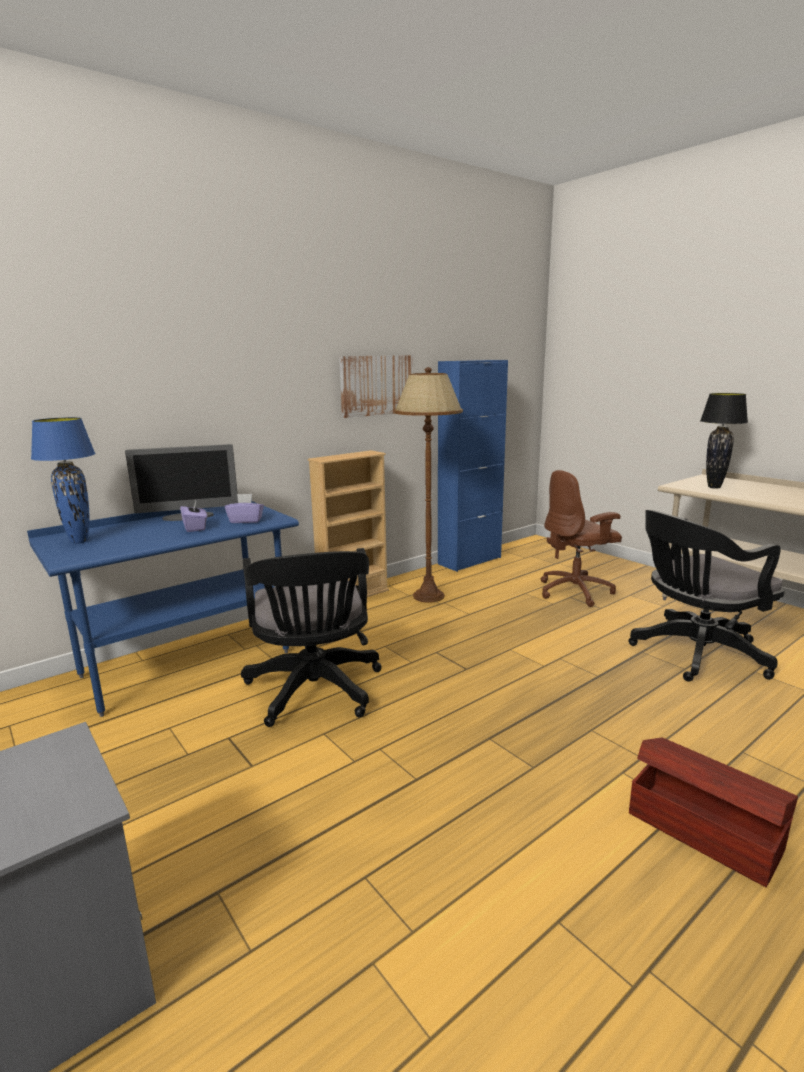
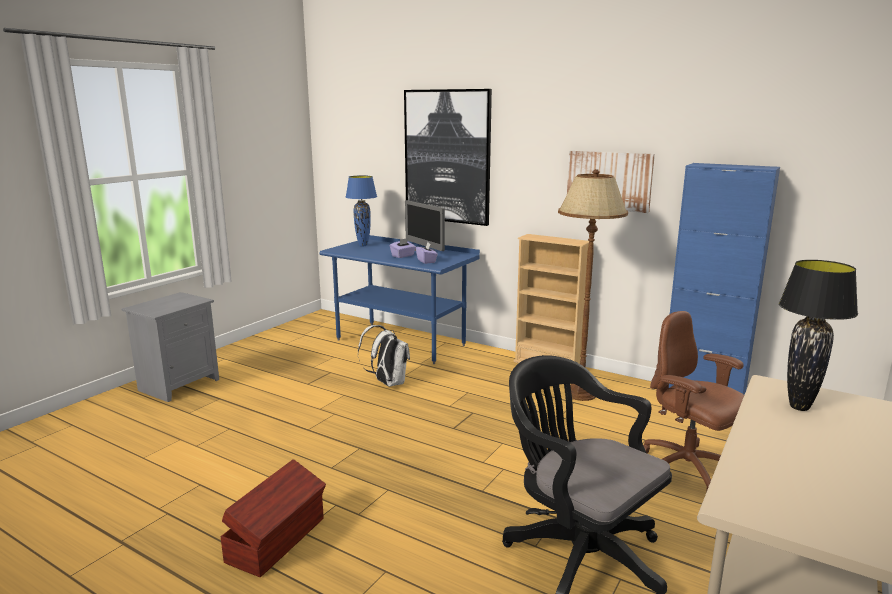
camera: 70 degrees right, 0 degrees up
black office chair [241,548,382,727] -> white backpack [358,325,410,387]
none -> picture [404,89,492,226]

